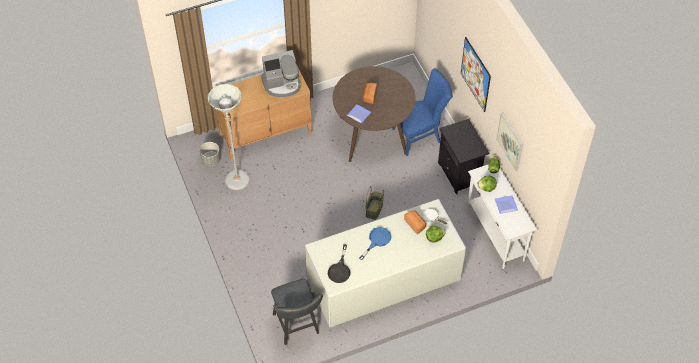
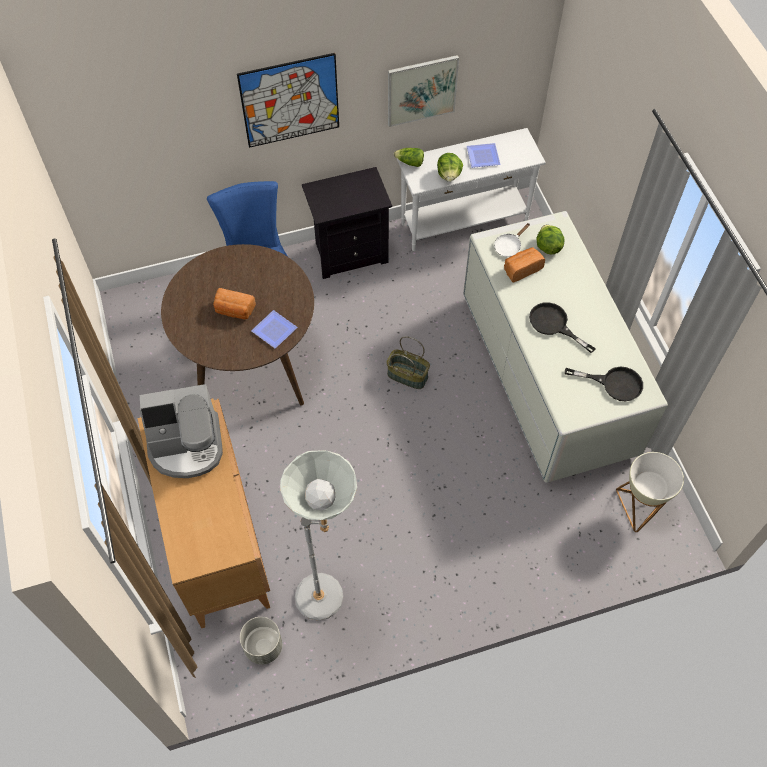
camera: 85 degrees left, 5 degrees up
coffee machine [261,50,301,98] -> coffee machine turned 90 degrees clockwise [140,384,223,478]
grey stool [271,279,323,345] -> planter [616,452,684,532]
blue frying pan [359,227,391,260] -> black frying pan [529,302,596,353]

